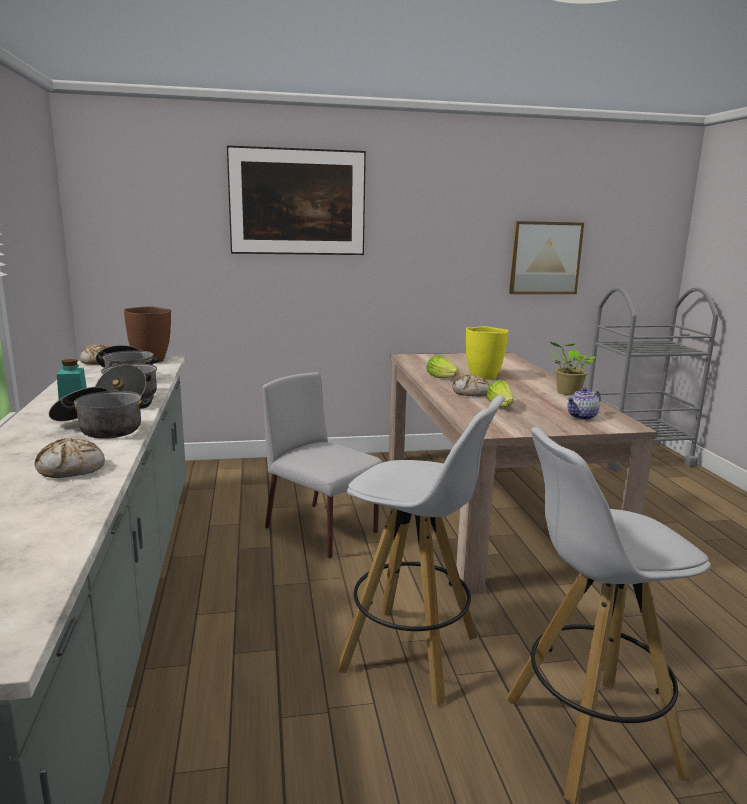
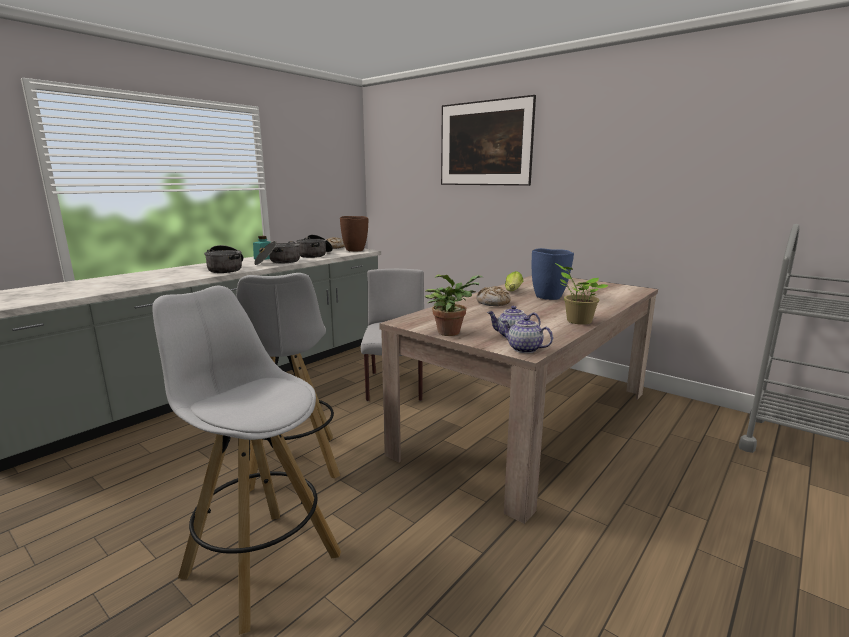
camera: 50 degrees right, 0 degrees up
bread [35,438,105,478] -> none
yellow vase [466,326,509,379] -> blue vase [532,248,574,300]
lettuce [487,380,514,407] -> none
picture [509,221,584,294] -> none
none -> potted plant [425,274,483,336]
none -> teapot [501,317,553,353]

